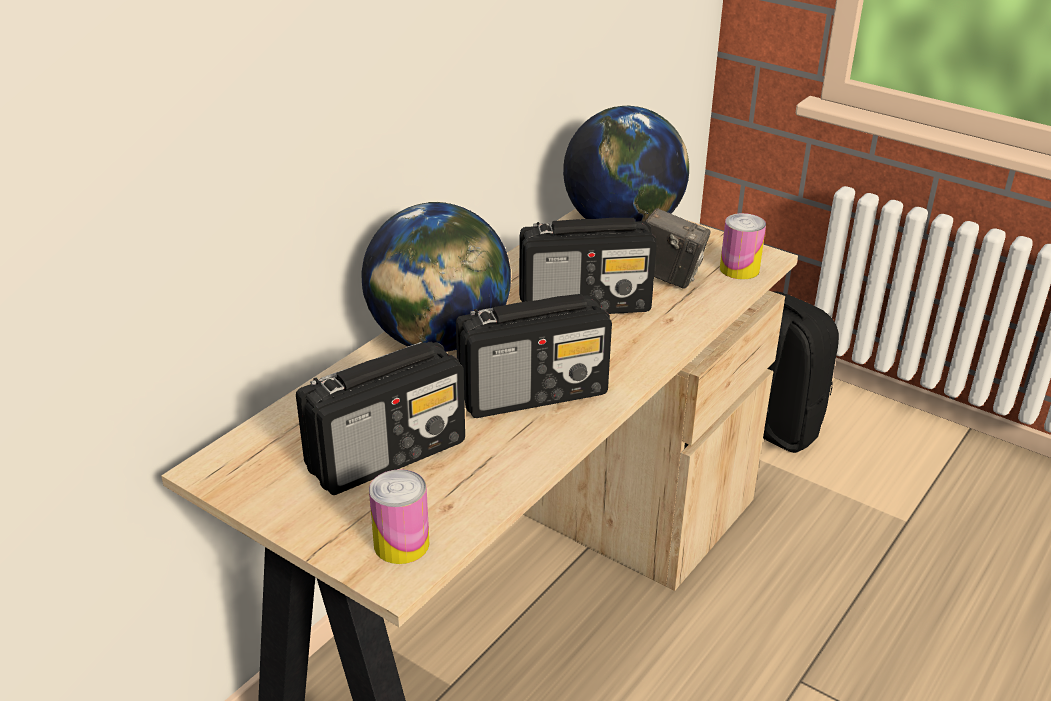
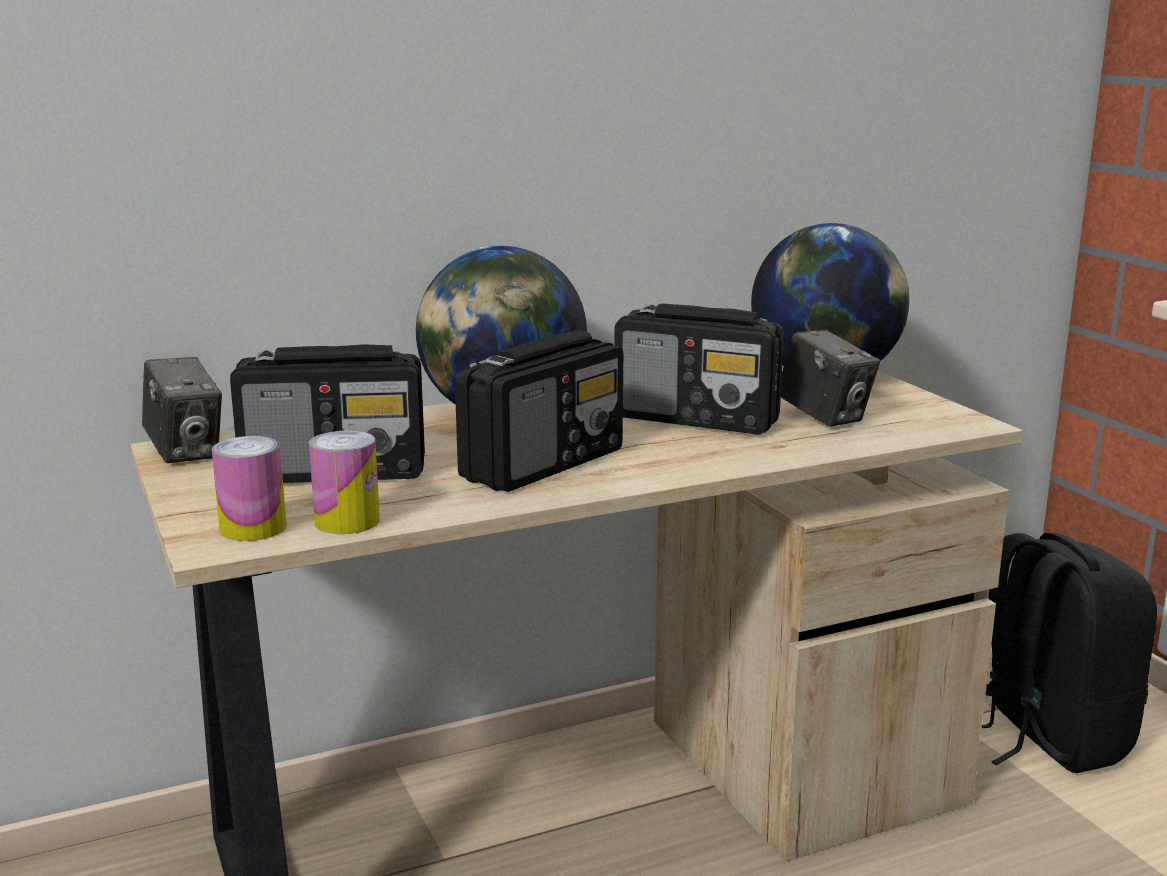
camera: 30 degrees right, 15 degrees down
radio [456,294,612,418] -> radio turned 60 degrees counterclockwise [455,330,623,492]
can [720,213,766,279] -> can moved to [309,430,380,534]
none -> camera [142,357,222,463]

